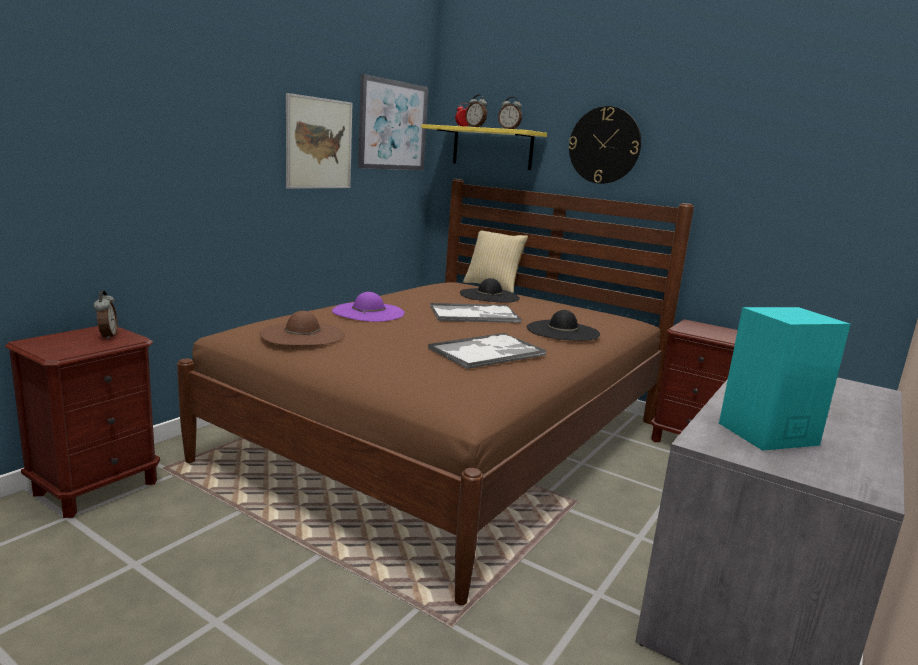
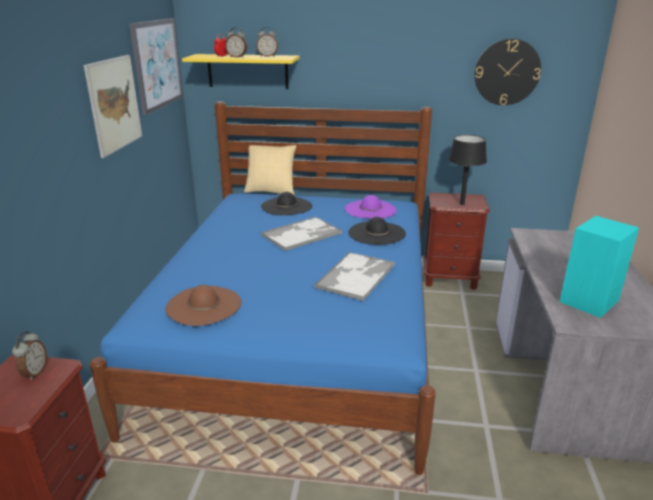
camera: 25 degrees left, 10 degrees up
alarm clock [94,290,118,340] -> alarm clock turned 45 degrees clockwise [12,332,47,380]
brown bed [177,179,694,605] -> blue bed [90,101,436,475]
purple hat [332,292,404,322] -> purple hat moved to [345,195,397,219]
wall clock [569,106,641,184] -> wall clock moved to [474,39,541,105]
none -> black table lamp [448,135,487,205]

